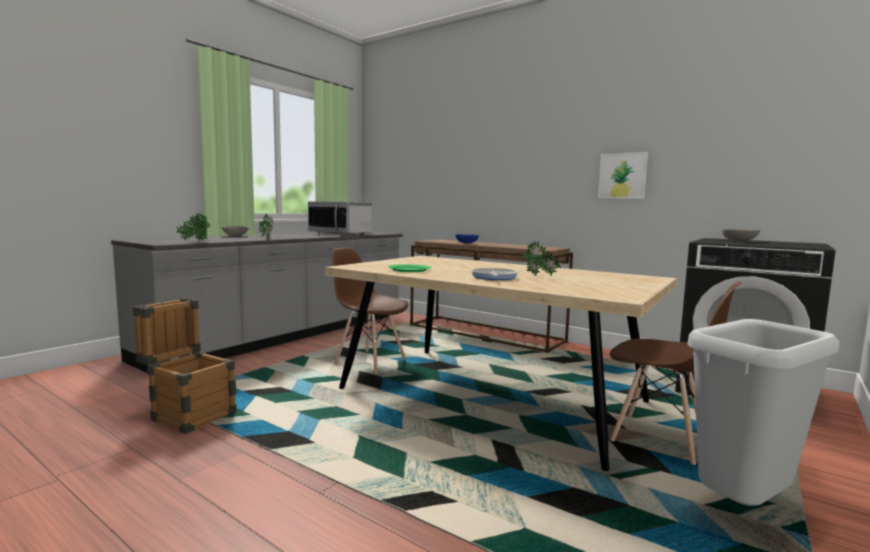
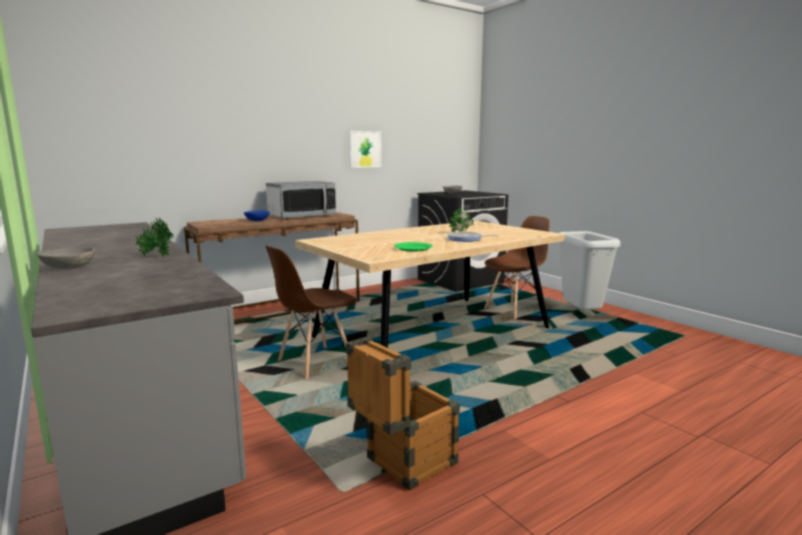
camera: 70 degrees left, 5 degrees up
potted plant [177,212,210,241] -> none
microwave [308,201,372,235] -> microwave moved to [266,181,336,219]

